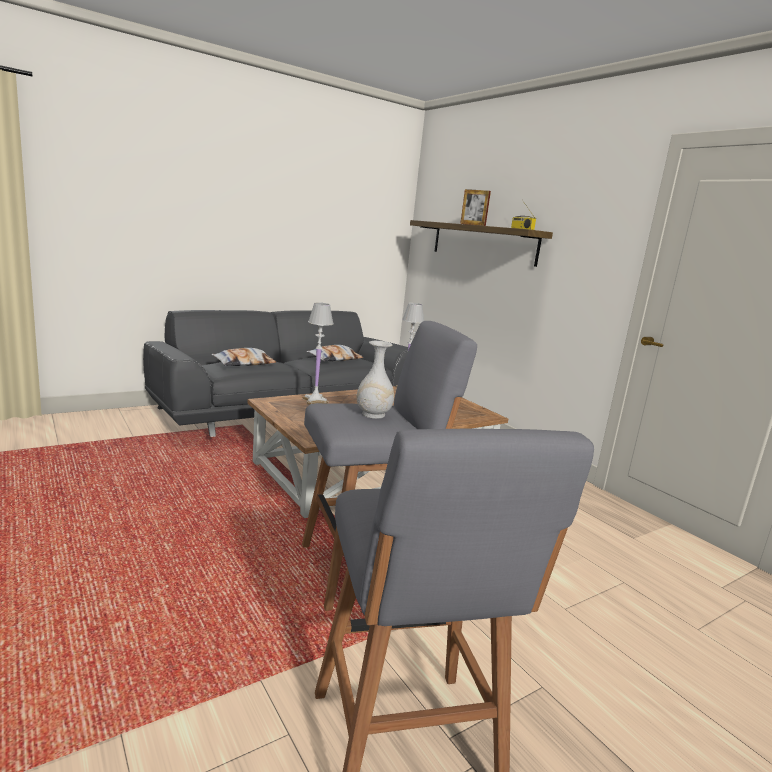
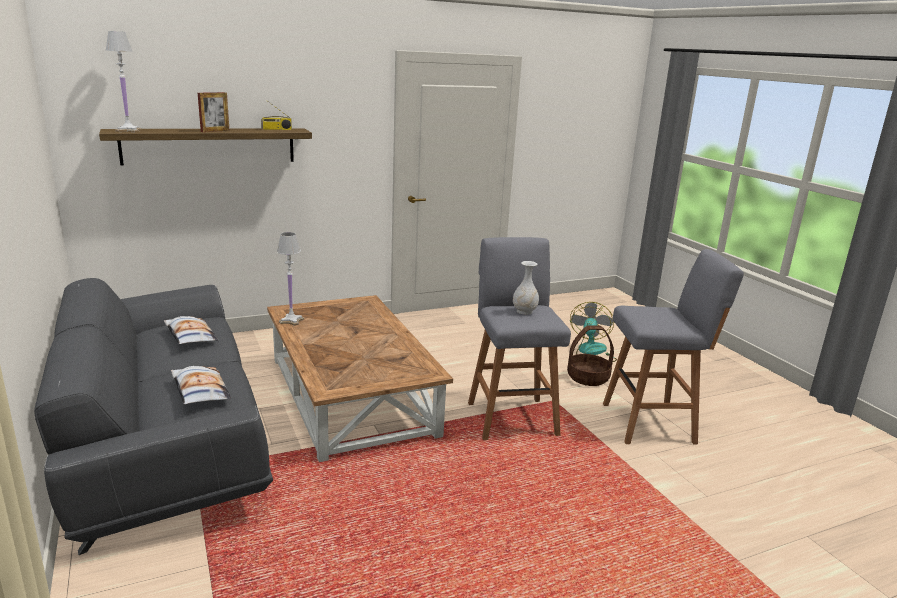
camera: 80 degrees left, 5 degrees up
white table lamp [303,303,334,404] -> white table lamp moved to [106,31,142,133]
none -> basket [567,325,614,386]
none -> fan [570,302,617,362]

